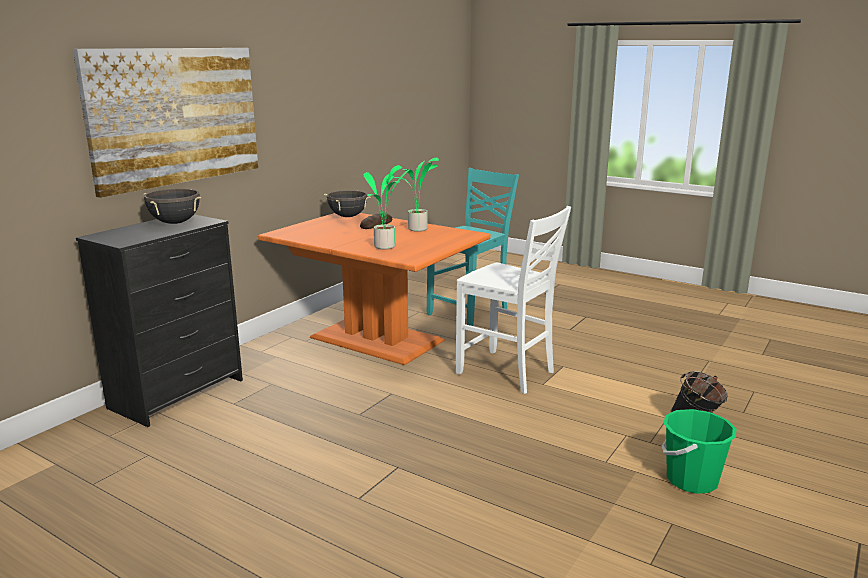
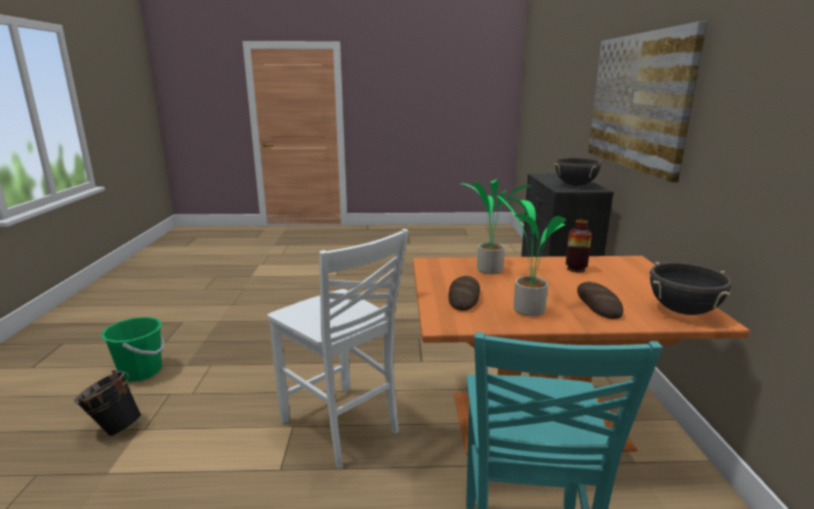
camera: 145 degrees right, 0 degrees up
white chair [456,206,571,394] -> white chair turned 135 degrees counterclockwise [267,229,409,469]
none -> bread [448,276,480,311]
none -> vase [566,220,592,272]

